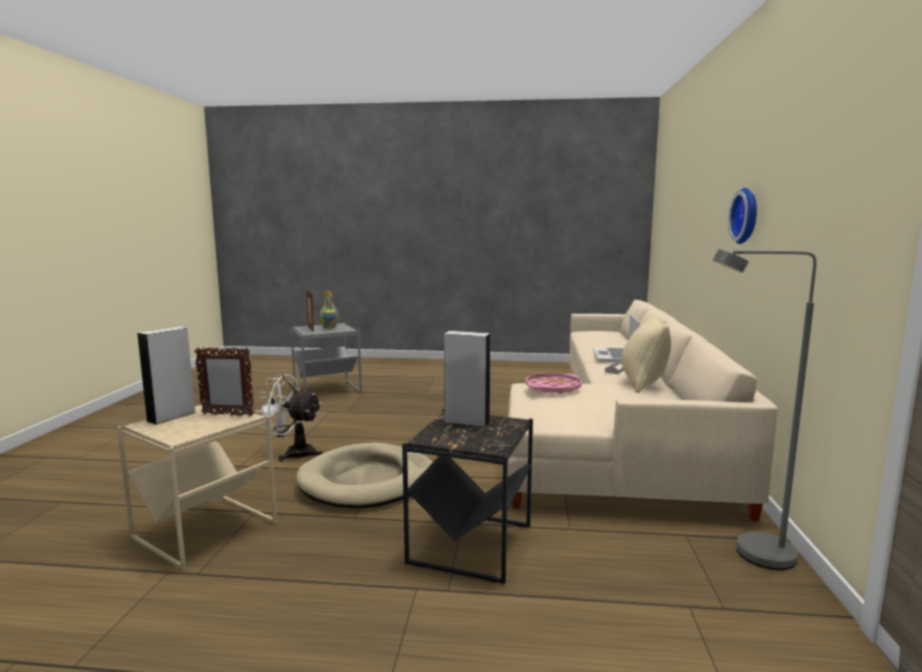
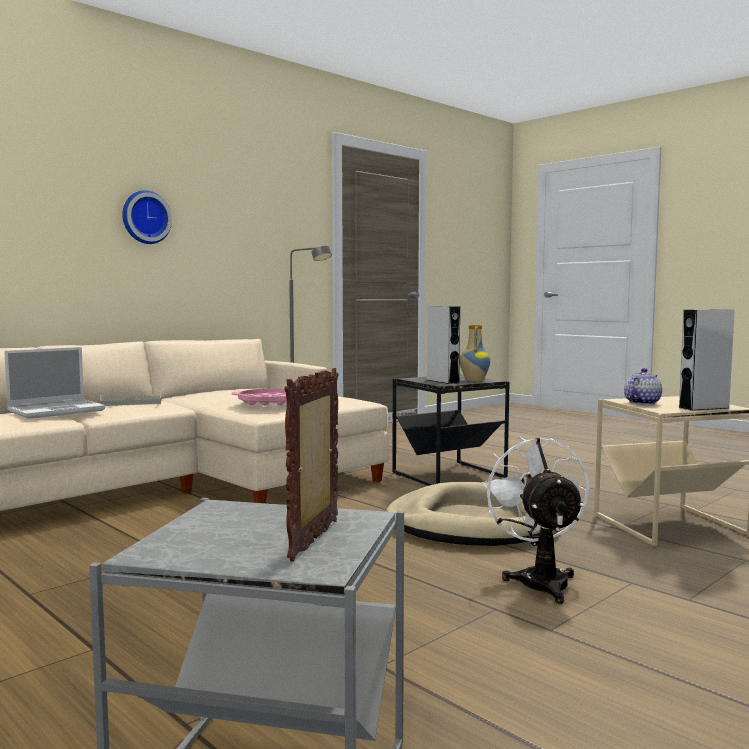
camera: 140 degrees left, 5 degrees down
picture frame [194,347,254,416] -> teapot [624,368,662,405]
white fan [256,374,323,462] -> white fan turned 150 degrees counterclockwise [482,437,589,604]
vase [319,292,339,328] -> vase moved to [460,325,490,382]
beige pillow [621,314,671,393] -> none

